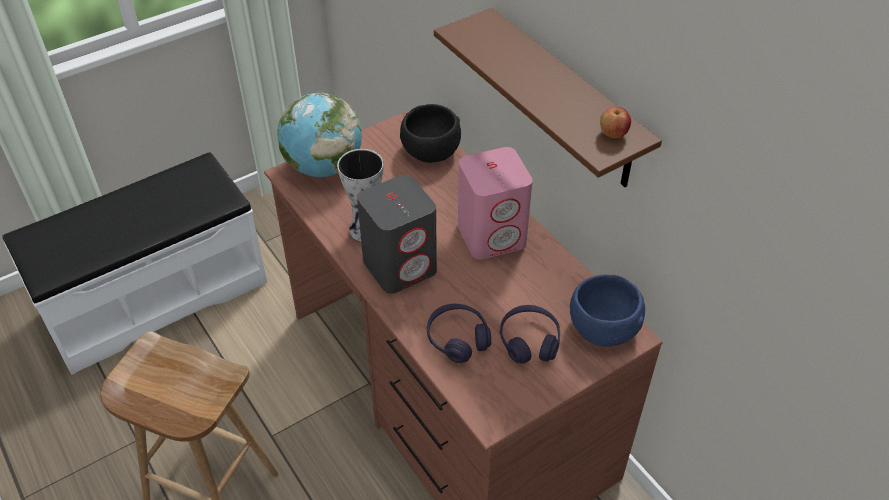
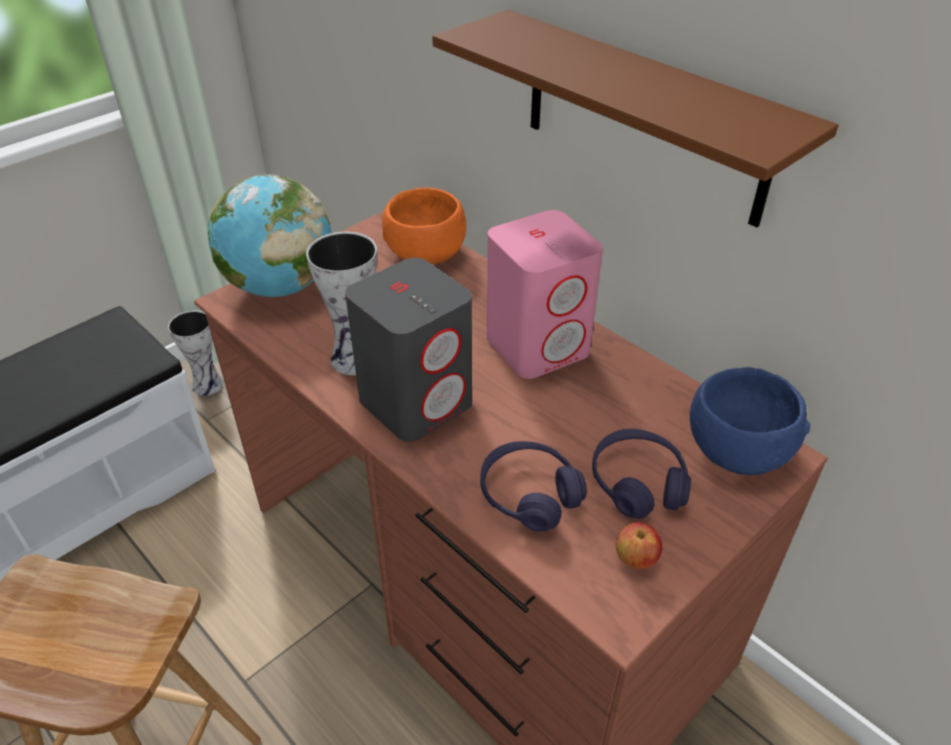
camera: 10 degrees left, 5 degrees down
black bowl [400,104,461,163] -> orange bowl [382,188,466,264]
apple [600,107,631,138] -> apple moved to [616,522,662,569]
none -> vase [168,311,224,396]

